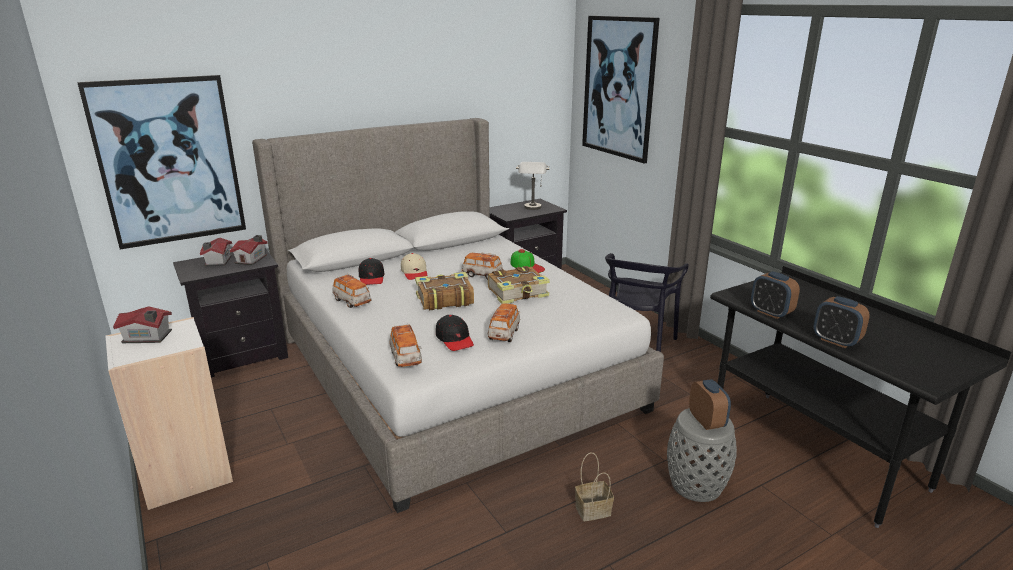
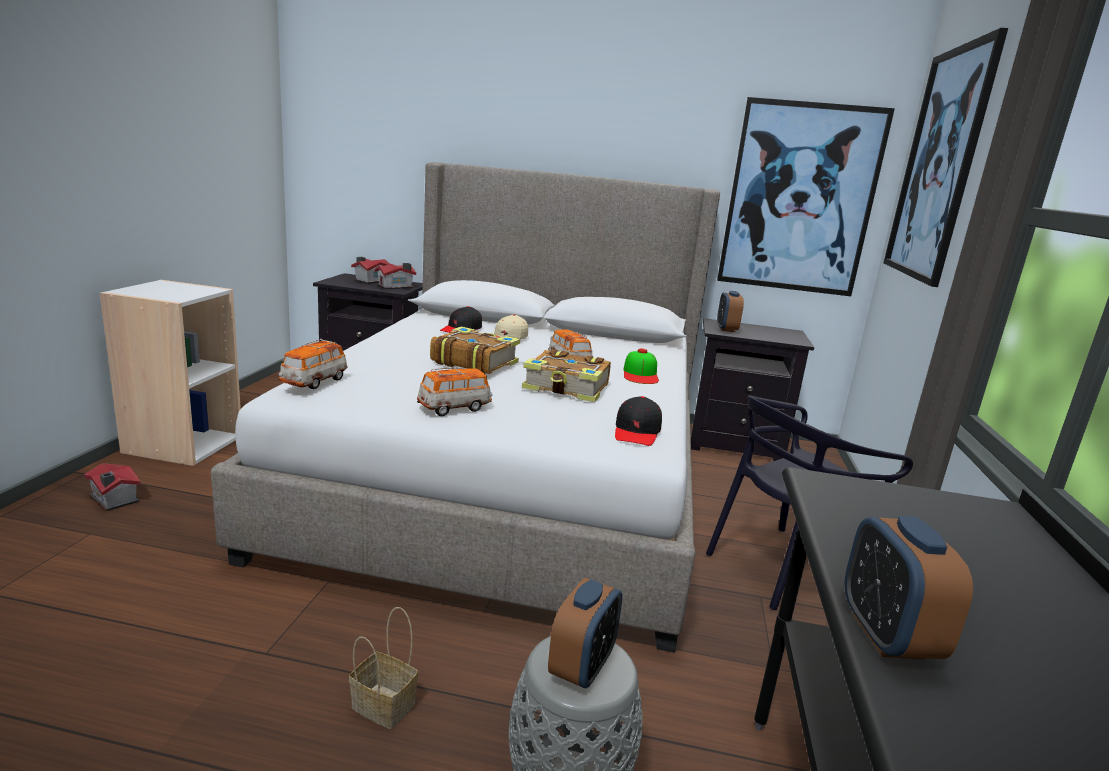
camera: 40 degrees right, 5 degrees down
picture [77,75,246,249] -> picture moved to [717,97,895,296]
toy house [113,306,172,343] -> toy house moved to [84,463,141,511]
toy car [333,274,372,308] -> none
black cap [436,315,474,351] -> black cap moved to [615,396,662,446]
grey table lamp [516,162,549,210] -> none
alarm clock [751,271,800,319] -> alarm clock moved to [717,291,744,332]

